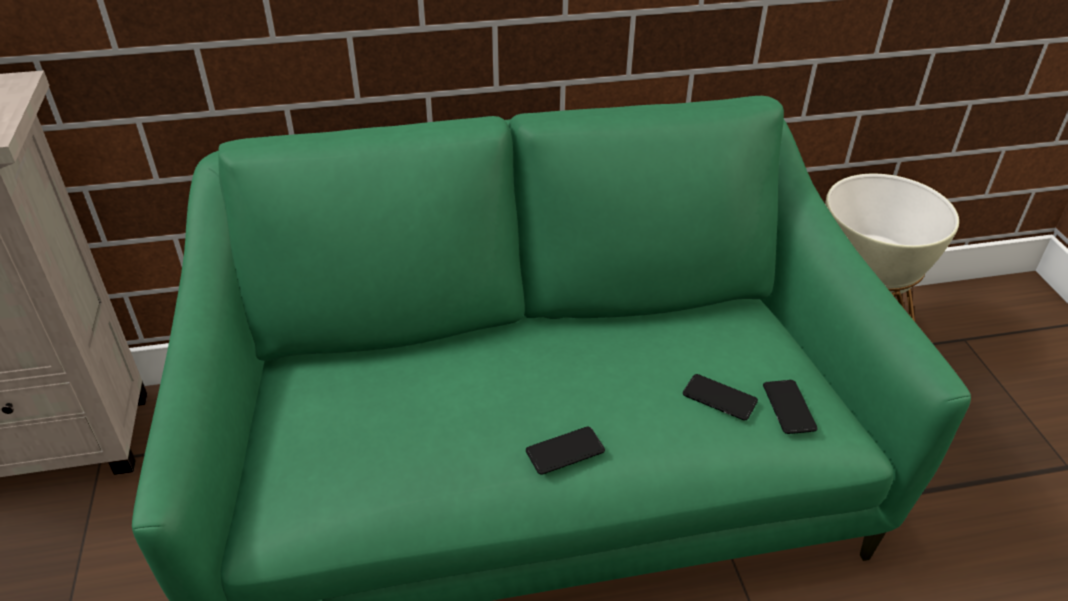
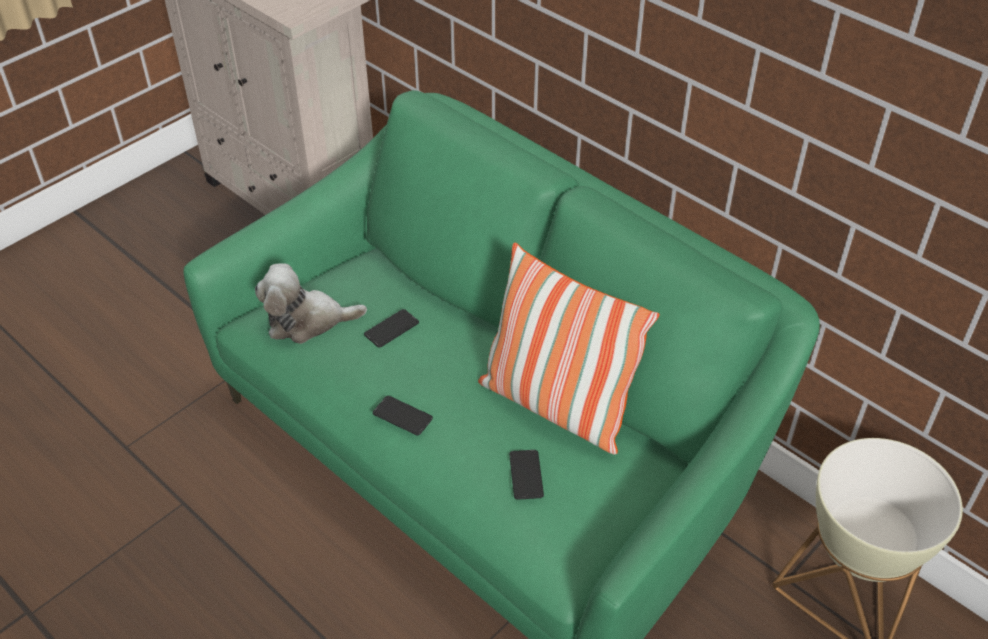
camera: 55 degrees right, 5 degrees up
phone [763,380,818,434] -> phone moved to [364,309,419,347]
none -> plush toy [255,263,367,344]
none -> pillow [478,243,659,455]

